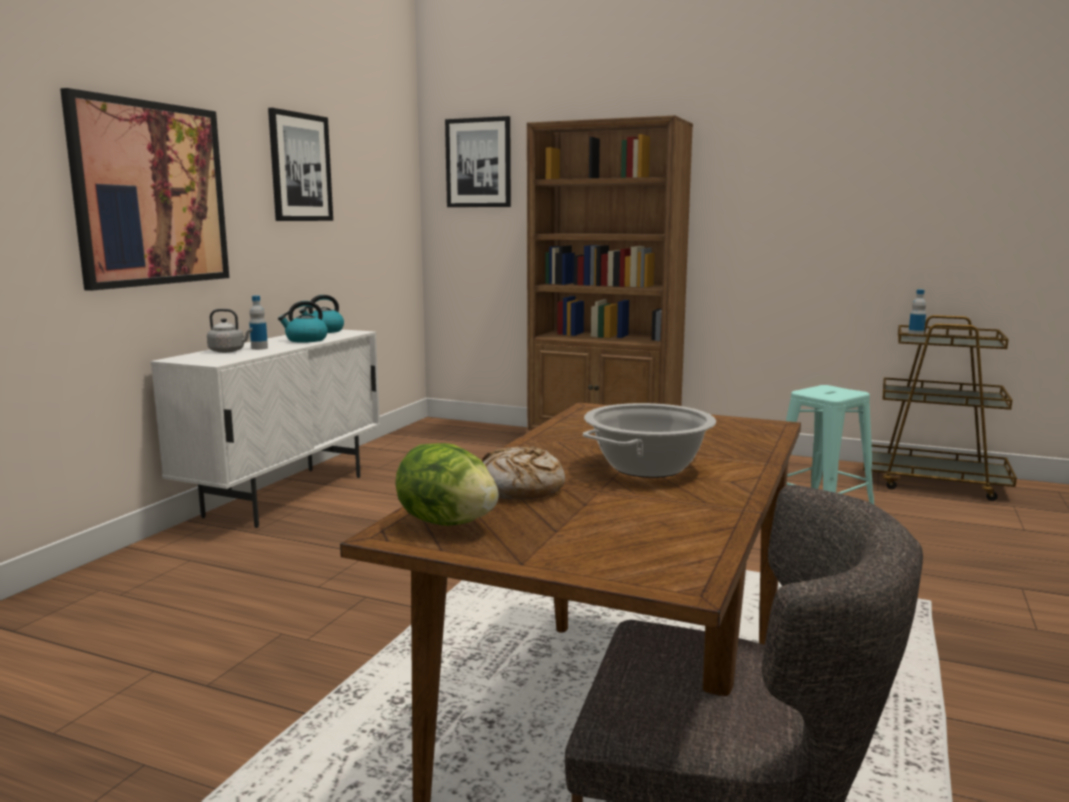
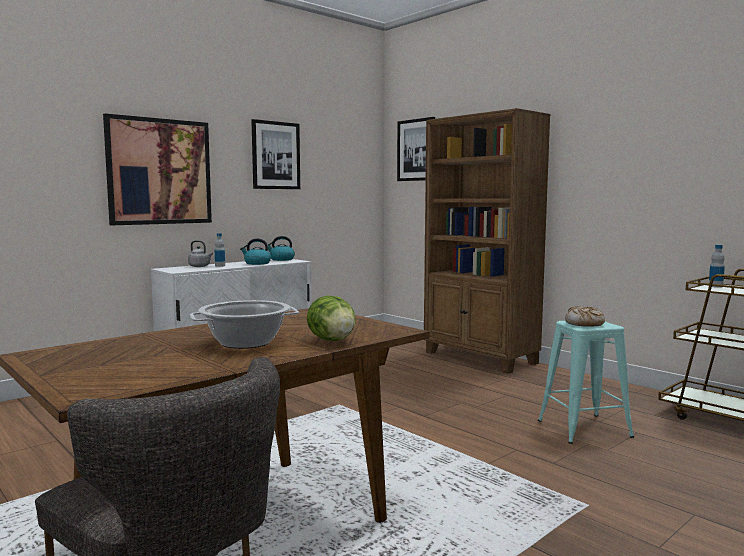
camera: 25 degrees right, 5 degrees down
lettuce [395,443,499,526] -> lettuce moved to [307,295,356,341]
bread [482,446,565,500] -> bread moved to [565,306,605,327]

